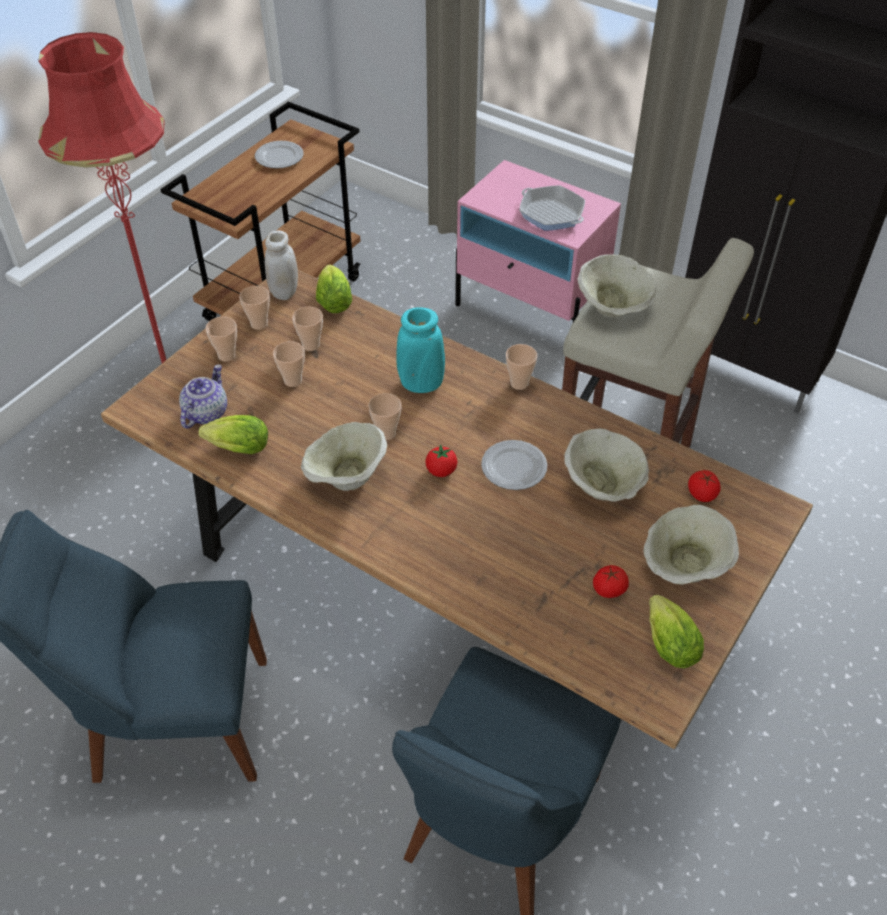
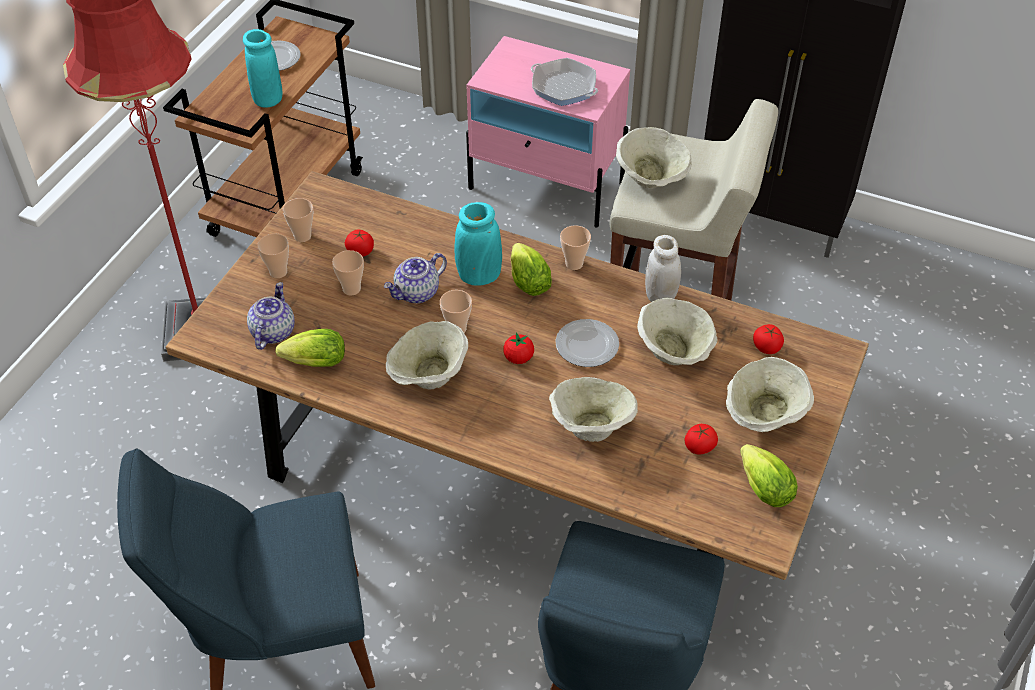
camera: 10 degrees left, 0 degrees up
white jar [265,230,298,300] -> white jar moved to [645,235,681,302]
cup [292,306,323,351] -> tomato [345,229,374,256]
lettuce [316,264,352,313] -> lettuce moved to [511,243,552,296]
none -> turquoise vase [243,29,282,107]
none -> teapot [383,253,447,303]
none -> beige bowl [549,377,638,442]

